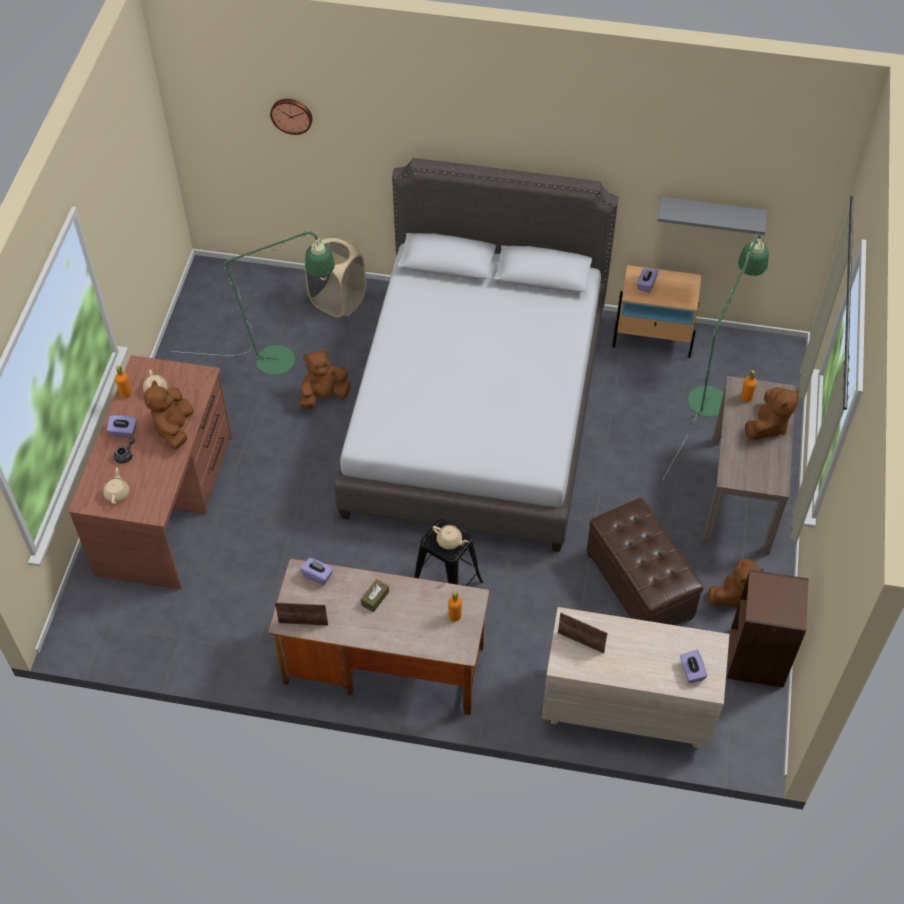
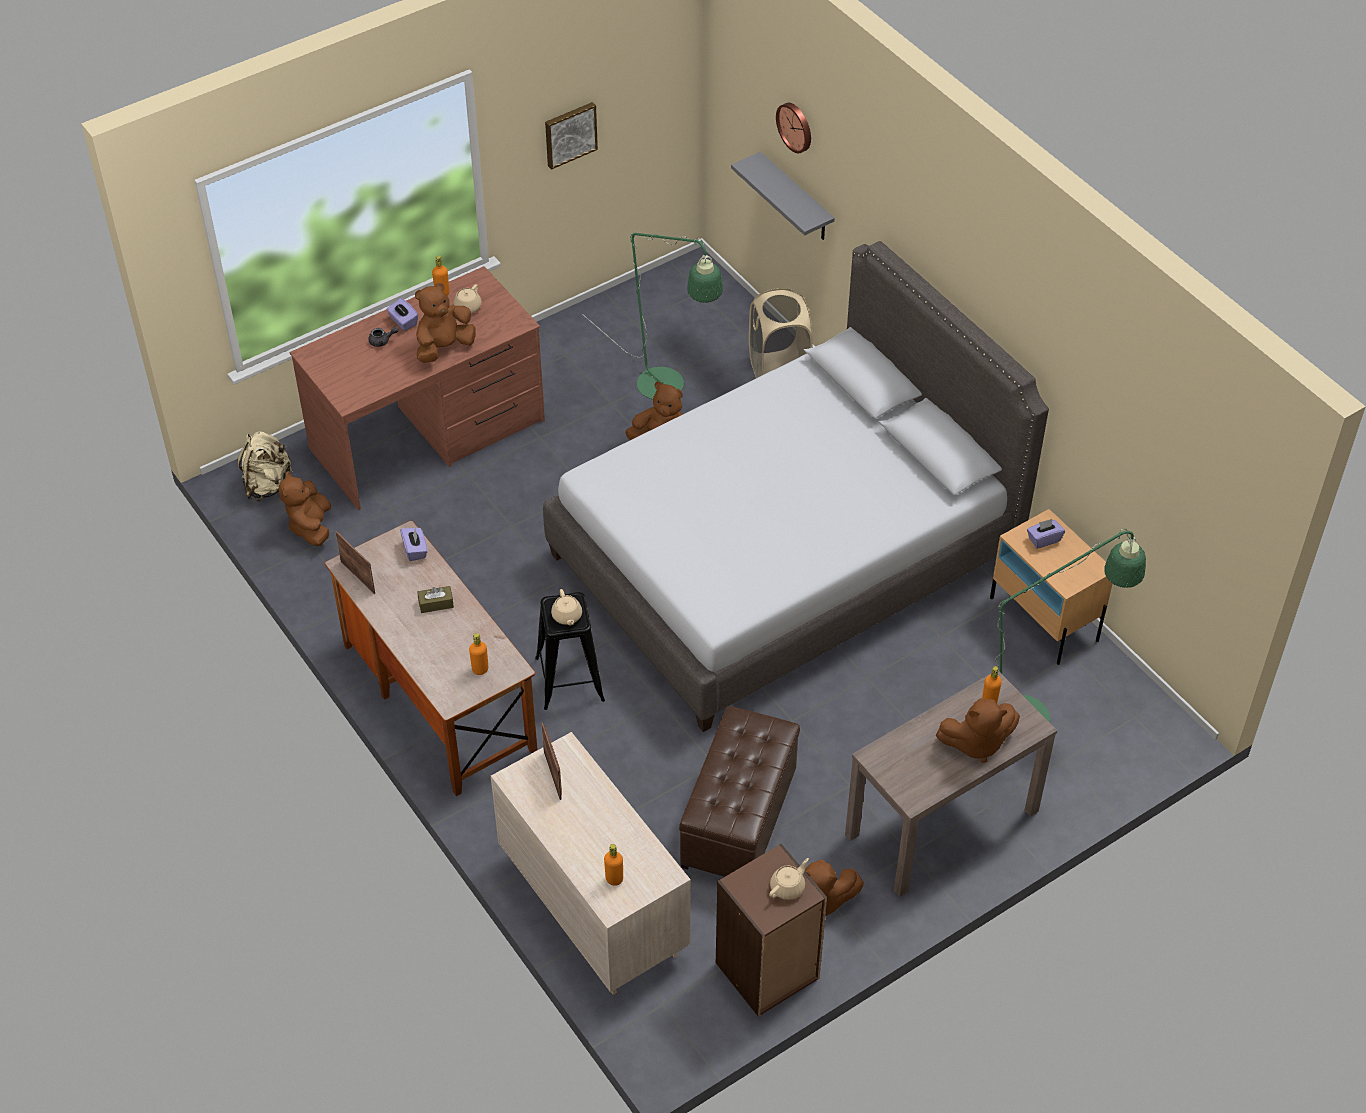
camera: 45 degrees right, 5 degrees down
beige teapot [103,467,129,505] -> beige teapot moved to [769,858,809,900]
grey shelf [658,197,767,235] -> grey shelf moved to [731,152,835,240]
purple tissue box [680,650,707,683] -> orange bottle [604,844,623,886]
none -> beige backpack [237,431,293,501]
none -> brown plush toy [279,471,331,546]
none -> picture [545,102,598,170]

